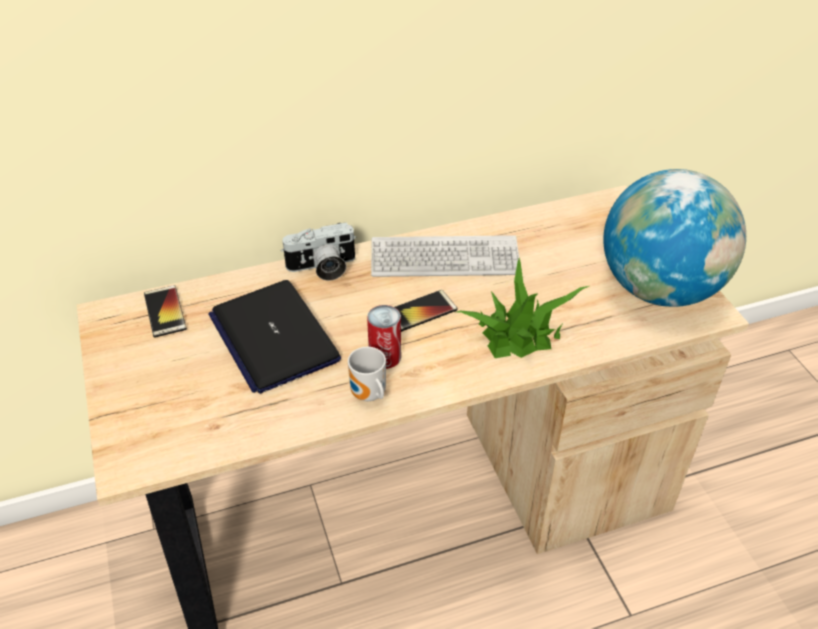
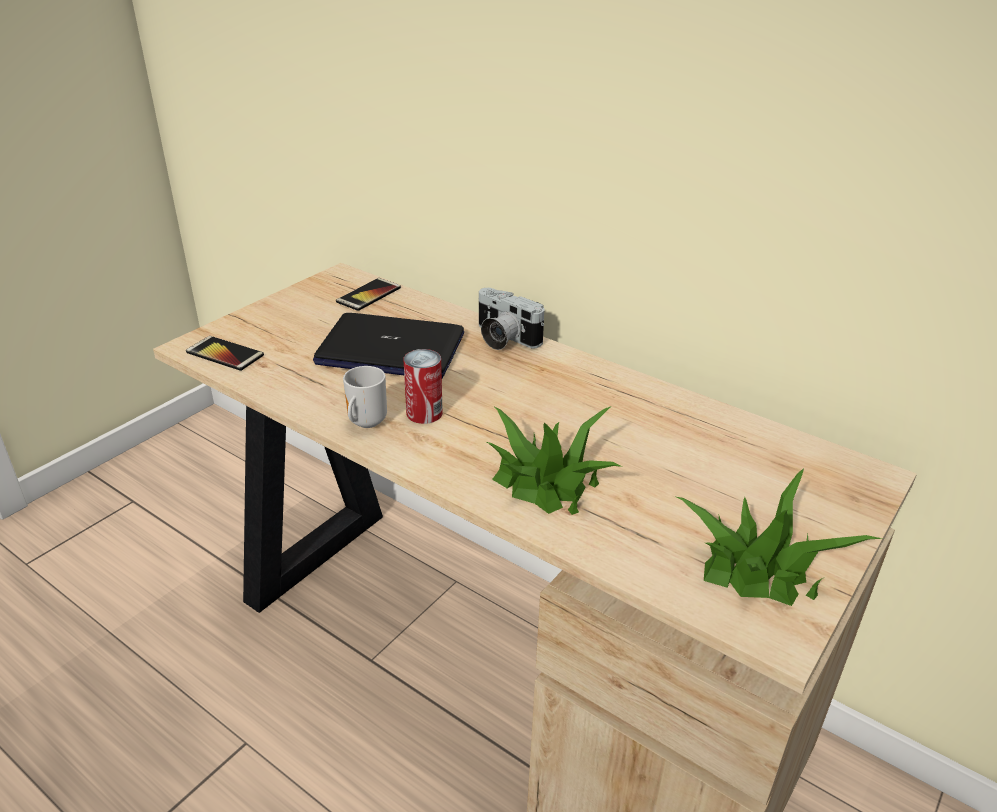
camera: 55 degrees right, 10 degrees down
laptop [209,280,341,394] -> laptop turned 105 degrees counterclockwise [313,313,464,379]
keyboard [371,235,519,277] -> none
phone [395,290,458,332] -> phone moved to [186,336,264,371]
globe [603,169,746,307] -> potted plant [674,468,883,606]

